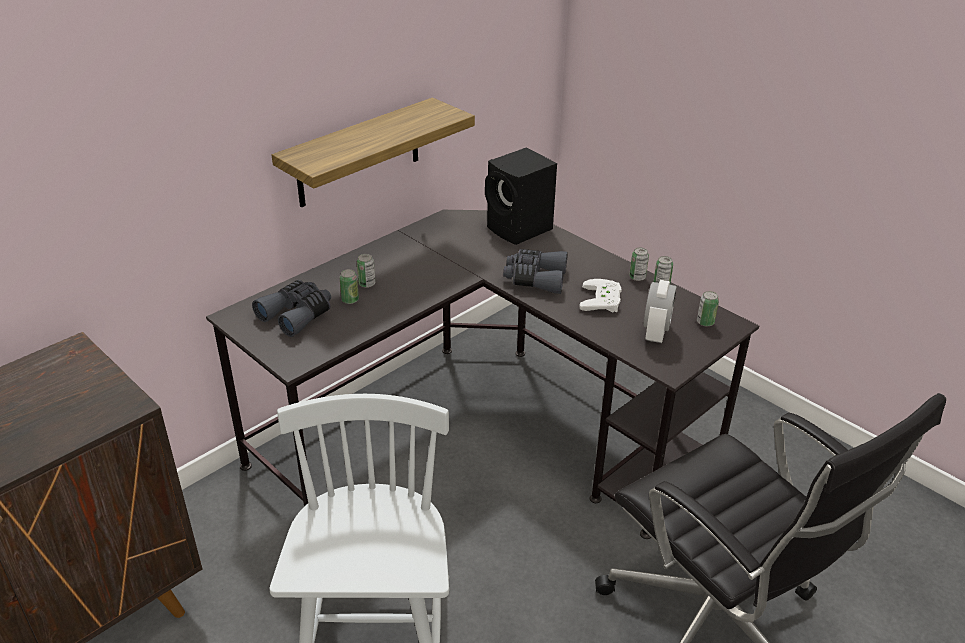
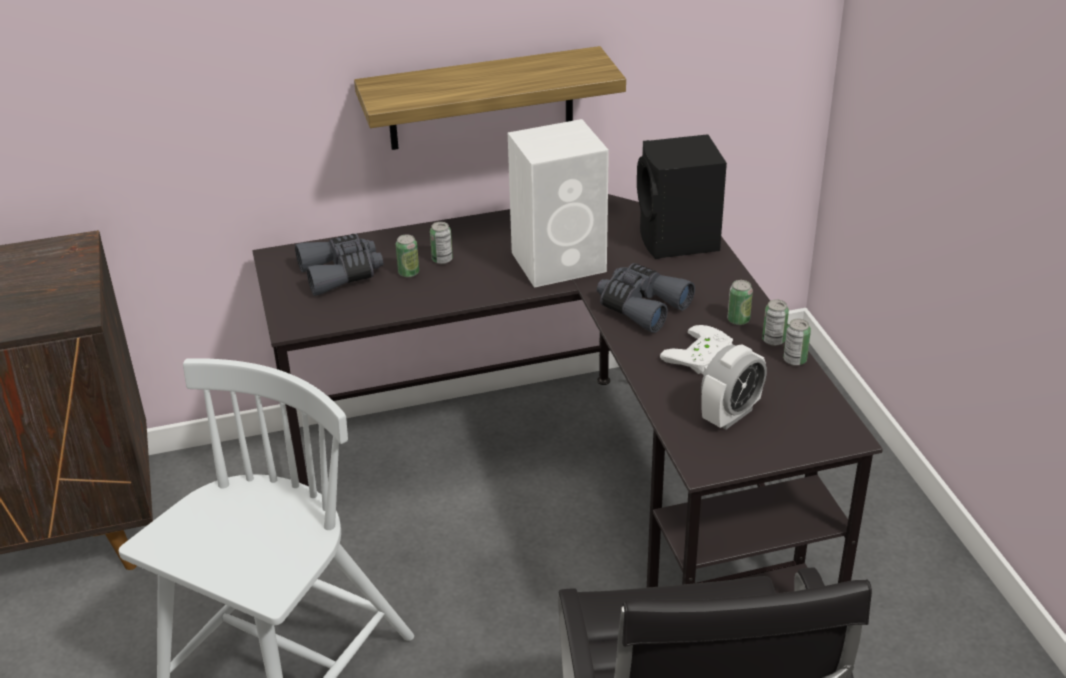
camera: 30 degrees right, 0 degrees up
can [697,291,719,327] -> can moved to [728,280,753,325]
none -> white speaker [508,119,609,288]

